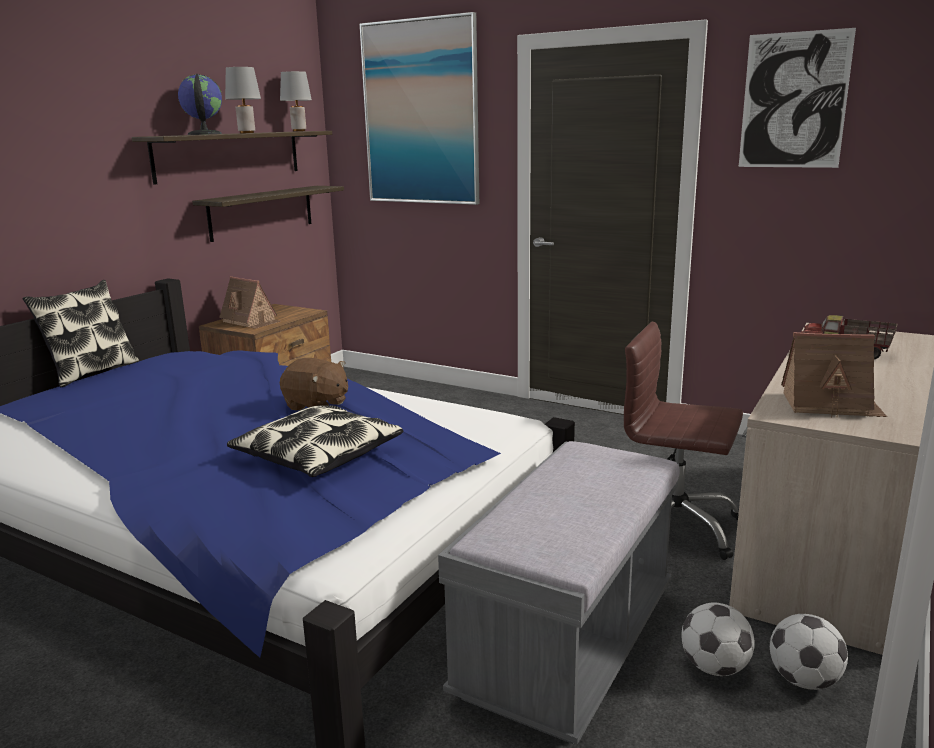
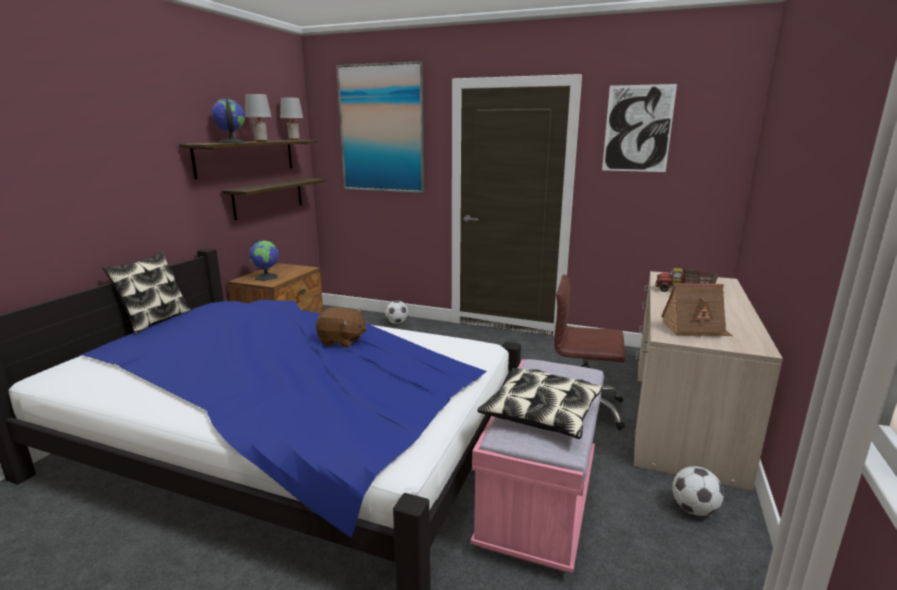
camera: 10 degrees left, 0 degrees up
toy house [219,276,281,329] -> globe [249,240,279,281]
pillow [227,405,403,477] -> pillow moved to [478,368,603,439]
grey bench [438,441,680,744] -> pink bench [471,359,604,573]
football [681,602,755,676] -> football moved to [385,300,409,324]

